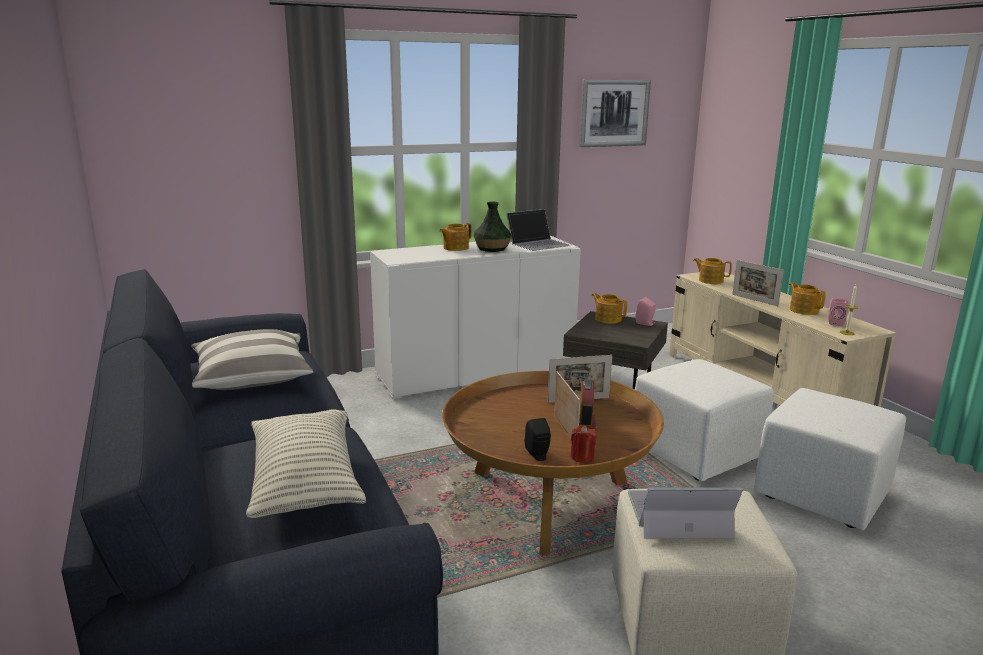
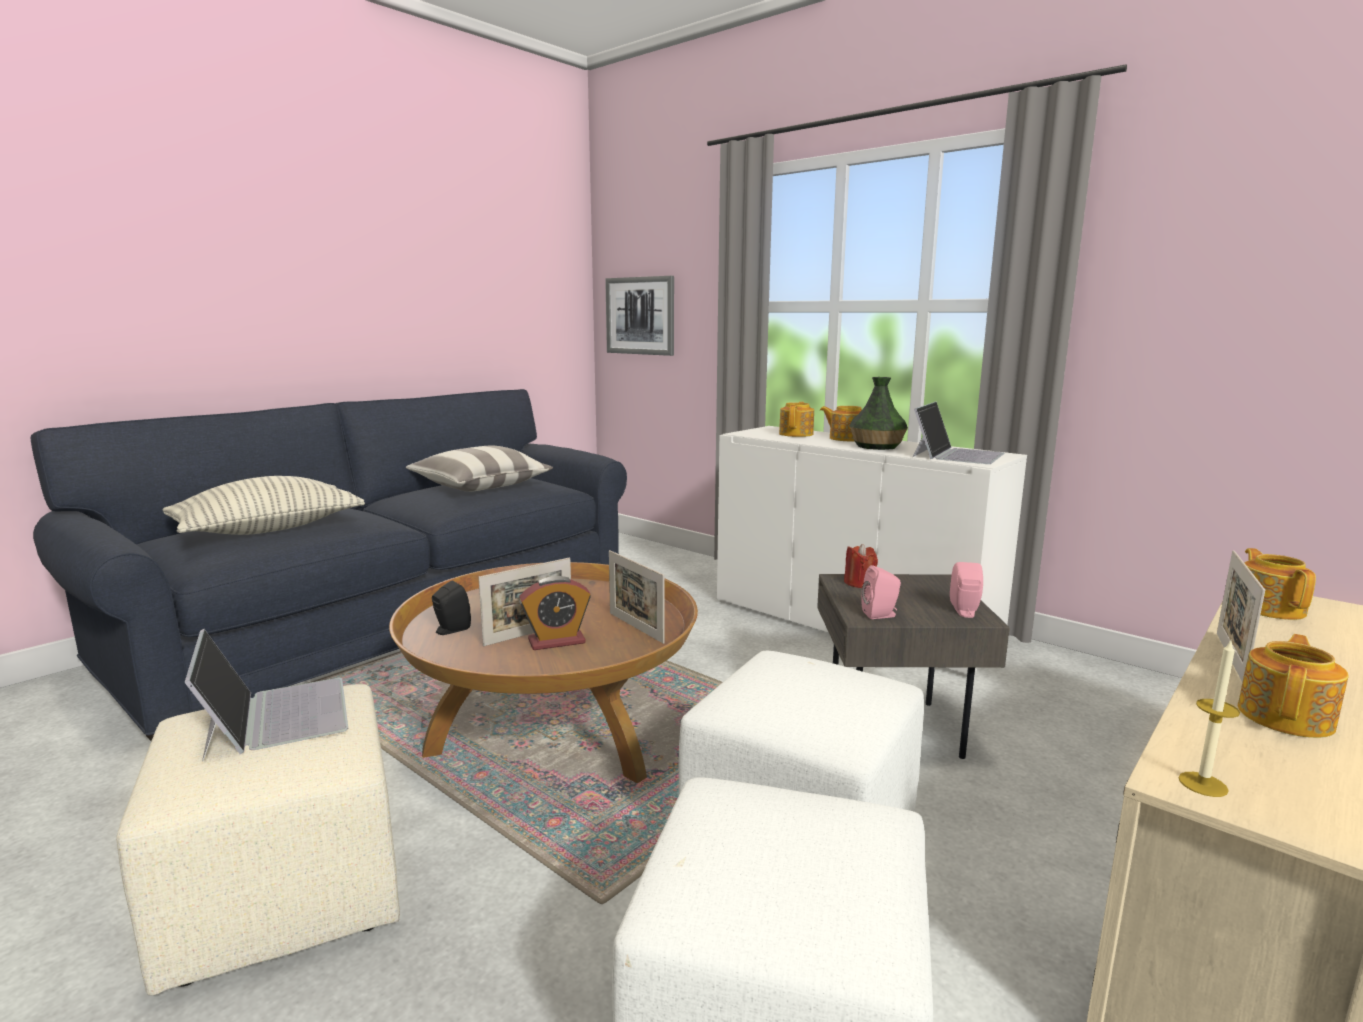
camera: 65 degrees right, 5 degrees down
laptop [506,209,570,251] -> laptop turned 90 degrees counterclockwise [912,401,1005,464]
red candle [570,425,596,463] -> red candle moved to [844,544,878,588]
picture [579,80,651,147] -> picture moved to [605,276,674,356]
teapot [591,293,627,324] -> teapot moved to [779,402,814,437]
pink speaker [829,297,849,326] -> pink speaker moved to [861,565,901,619]

